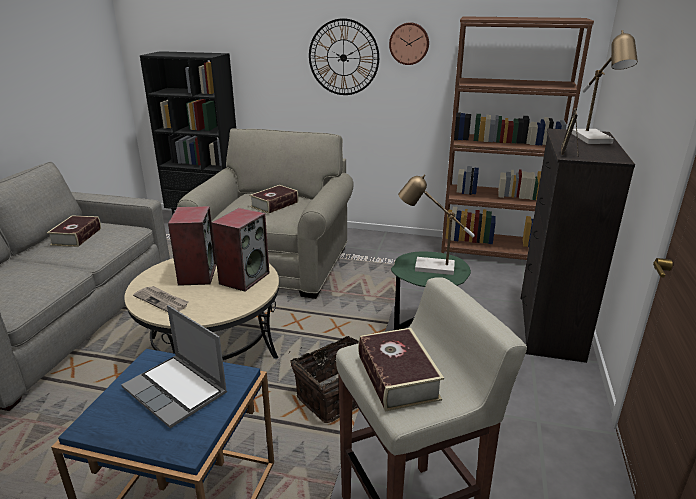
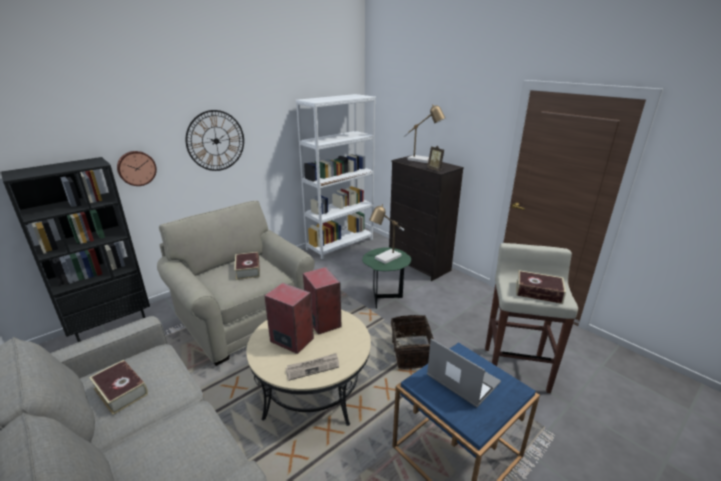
camera: 55 degrees left, 0 degrees up
laptop [121,305,227,428] -> laptop turned 120 degrees counterclockwise [427,339,501,407]
wall clock [389,23,429,65] -> wall clock moved to [117,151,157,186]
brown bookcase [441,16,594,260] -> white bookcase [296,94,376,259]

